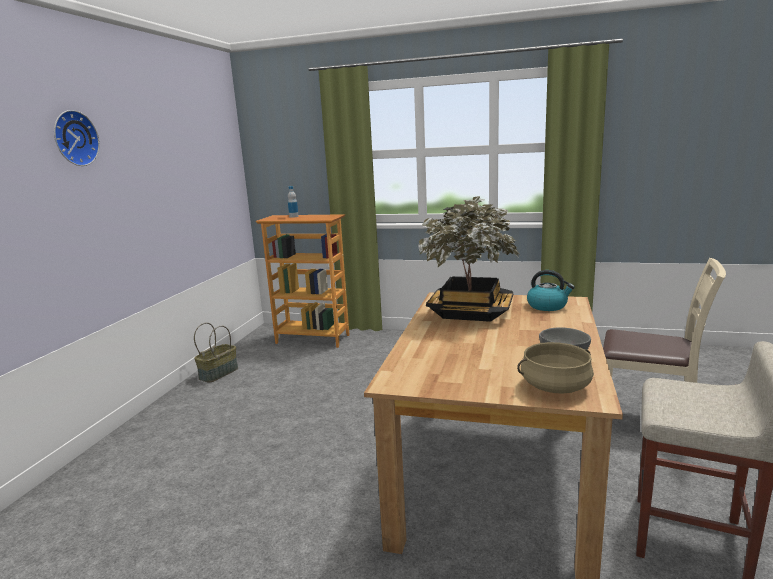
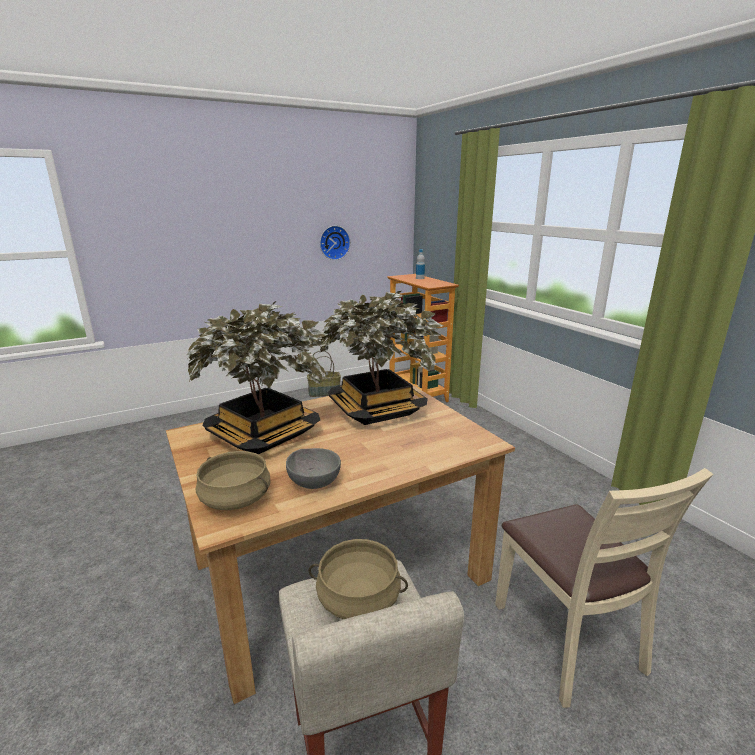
camera: 45 degrees right, 5 degrees up
wall clock [54,110,100,166] -> wall clock moved to [320,226,350,260]
kettle [527,270,575,311] -> none
none -> potted plant [187,301,328,454]
none -> beige cooking pot [308,539,408,619]

